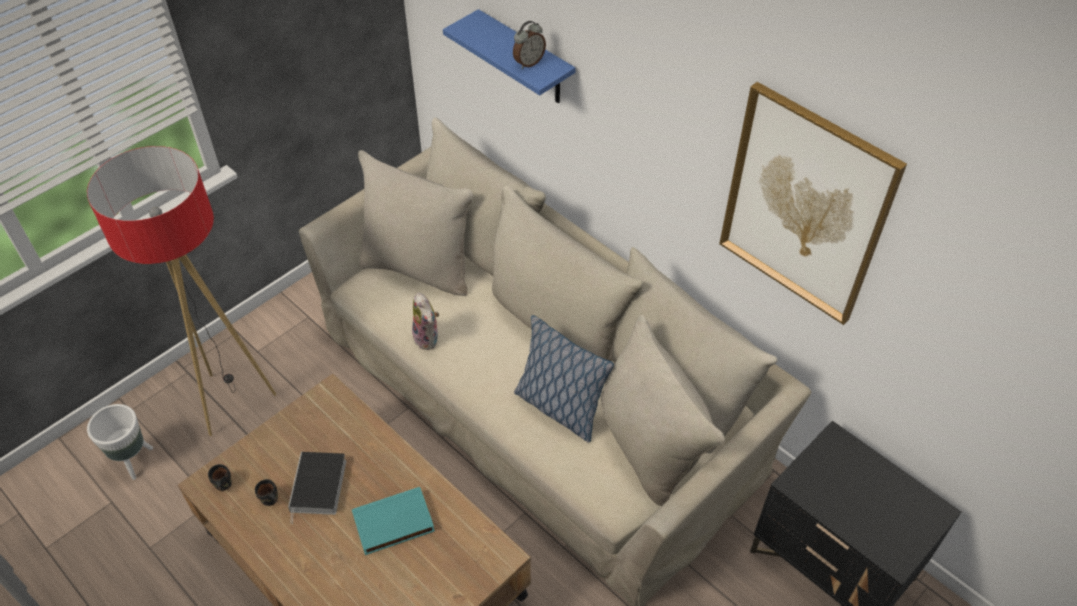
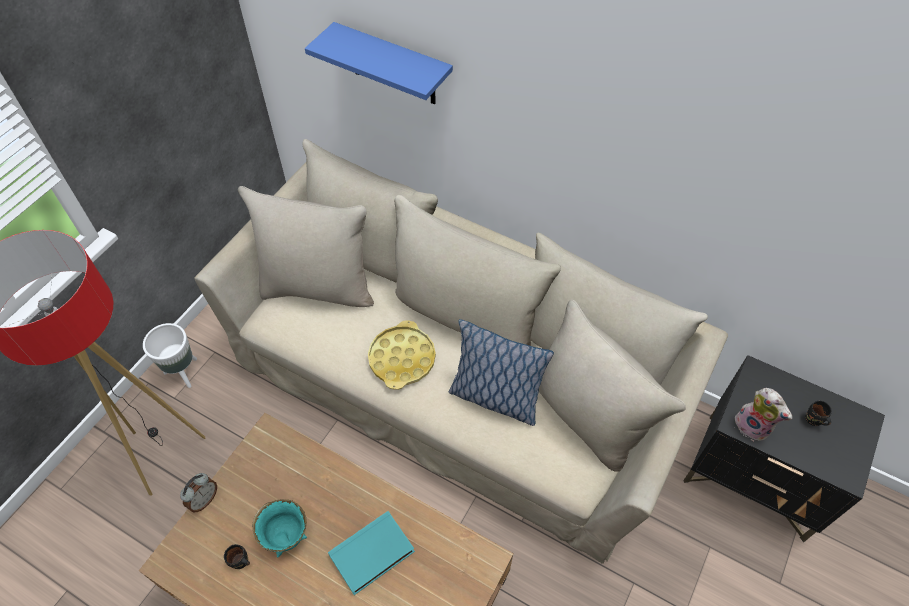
camera: 15 degrees left, 5 degrees up
white planter [87,404,153,480] -> white planter moved to [143,323,197,388]
black mug [208,464,232,491] -> black mug moved to [805,401,832,426]
book [288,452,346,524] -> turquoise bowl [252,499,307,557]
plush toy [411,292,439,350] -> plush toy moved to [730,388,792,441]
alarm clock [513,21,546,69] -> alarm clock moved to [180,473,217,512]
picture [719,82,907,325] -> none
none -> yellow tray [368,321,436,390]

